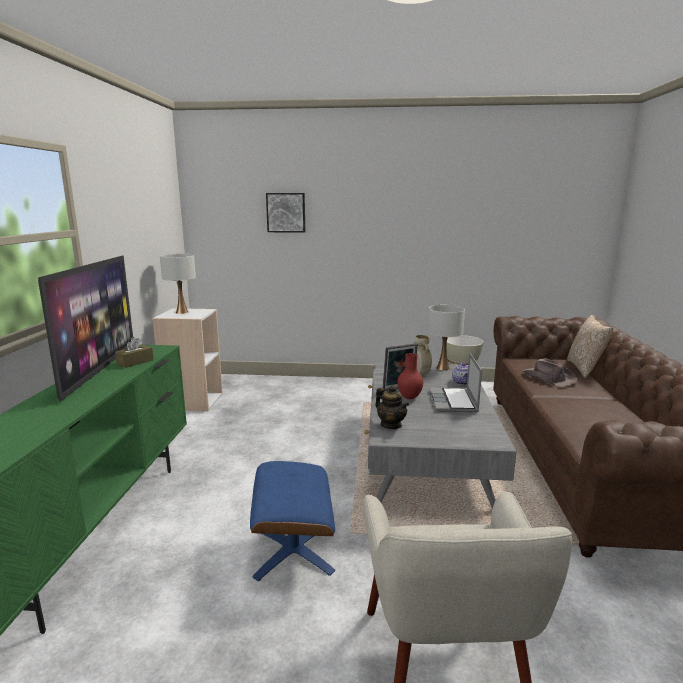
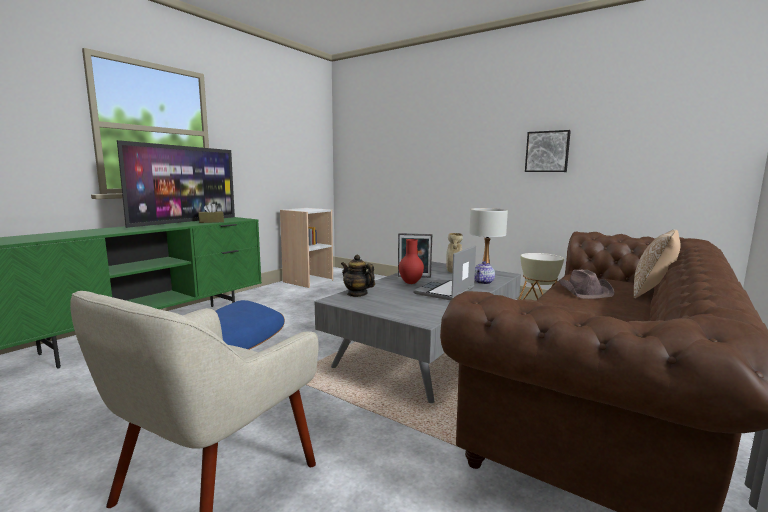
camera: 30 degrees right, 5 degrees down
white table lamp [160,254,196,314] -> none
picture [266,193,305,233] -> picture moved to [525,130,571,172]
teapot [375,385,409,429] -> teapot turned 135 degrees clockwise [341,254,375,297]

